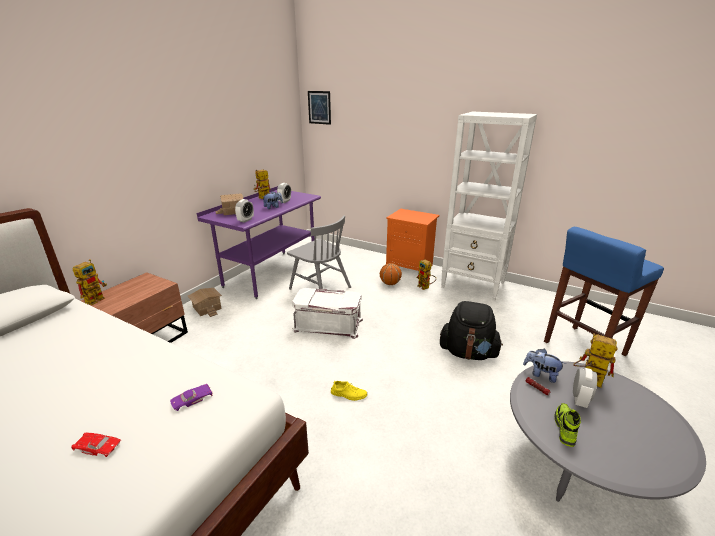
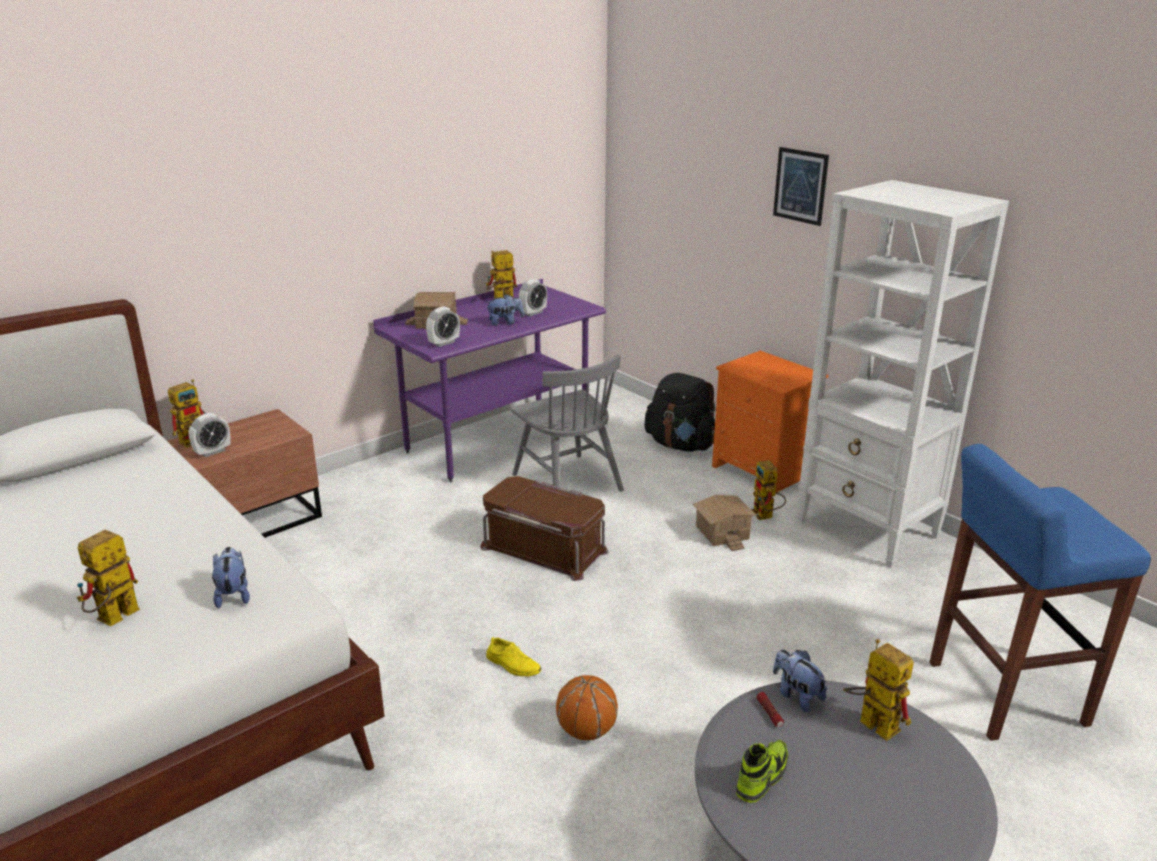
camera: 20 degrees right, 0 degrees up
red toy car [71,432,121,457] -> toy robot [77,530,140,626]
purple toy car [170,384,213,411] -> plush toy [212,547,250,608]
toy house [188,288,222,317] -> toy house moved to [693,495,756,551]
white storage box [292,288,363,339] -> brown storage box [480,476,609,581]
picture [308,91,331,125] -> picture moved to [773,147,829,226]
basketball [380,263,402,285] -> basketball moved to [556,675,618,740]
black backpack [440,301,503,360] -> black backpack moved to [644,373,716,451]
alarm clock [573,368,597,408] -> alarm clock moved to [189,413,231,457]

